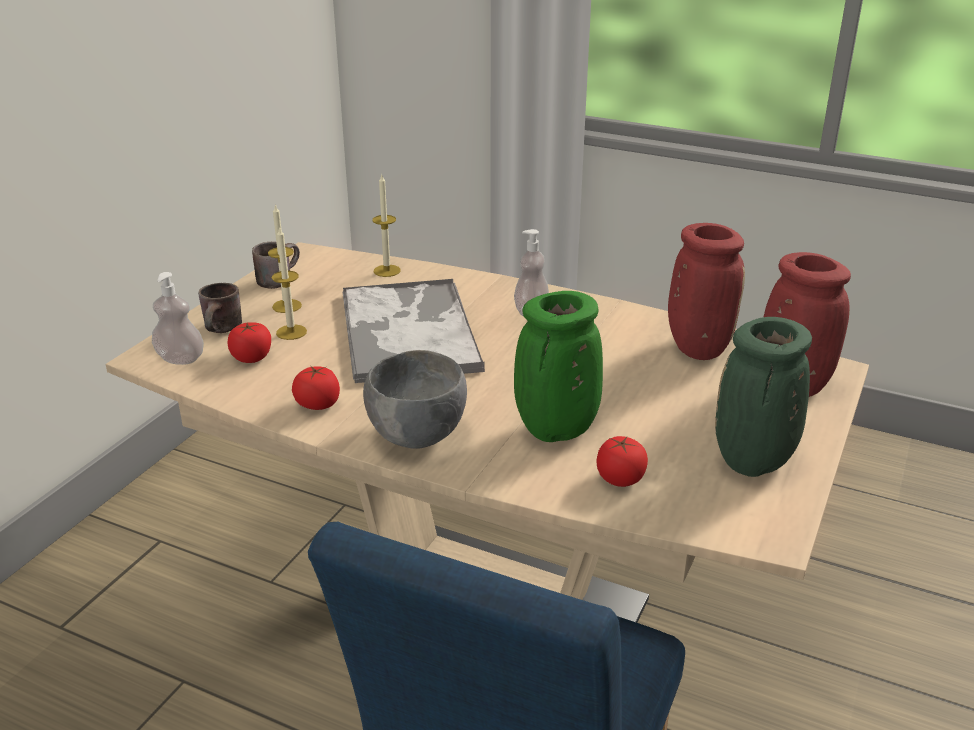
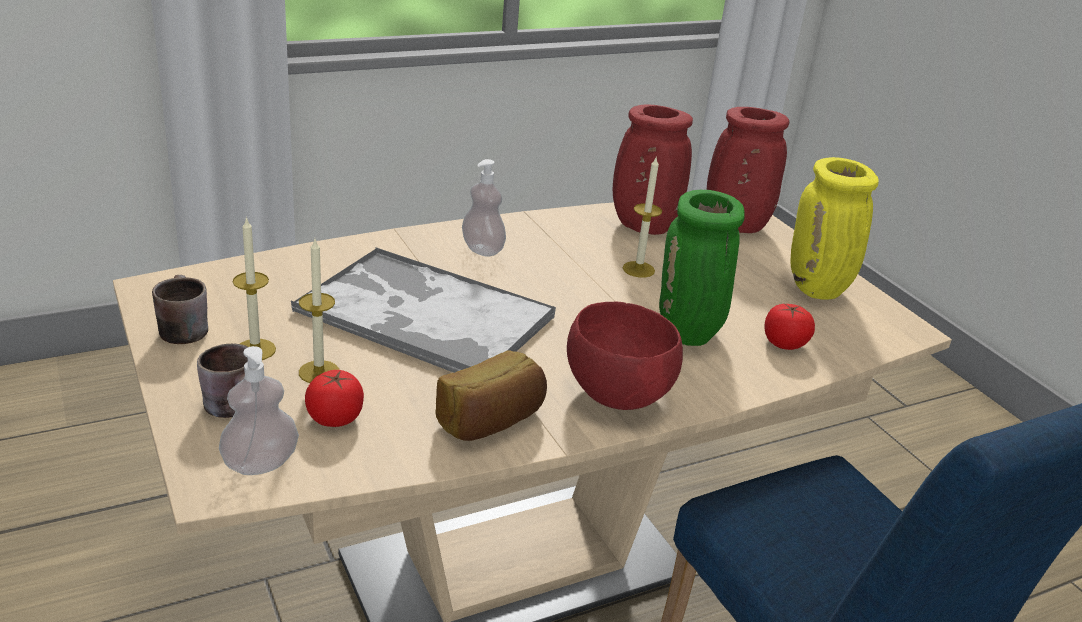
camera: 55 degrees left, 0 degrees up
tomato [292,366,340,410] -> bread [435,351,547,441]
grey bowl [363,350,467,449] -> red bowl [567,302,683,410]
candle [372,175,401,277] -> candle moved to [623,157,662,278]
green vase [715,317,812,477] -> yellow vase [790,157,879,300]

